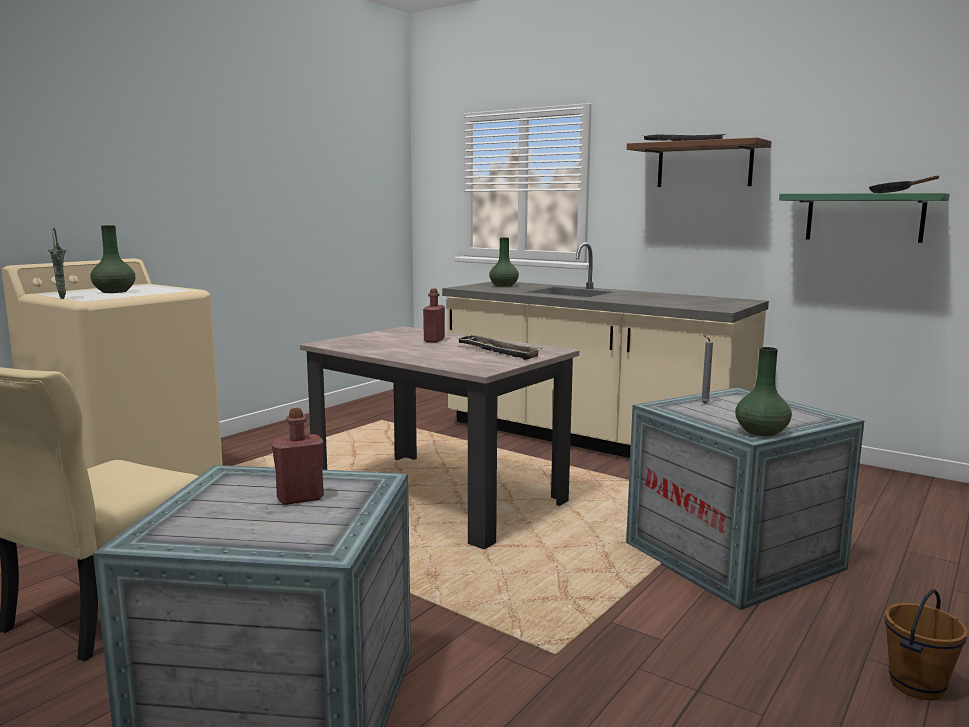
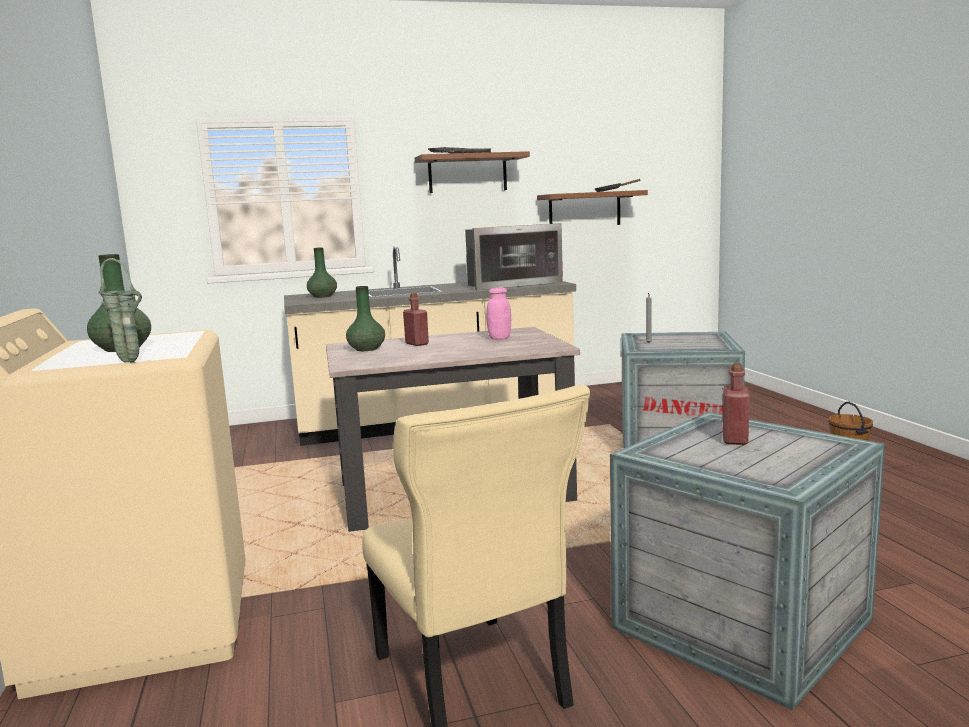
camera: 50 degrees left, 0 degrees up
tray [455,335,542,360] -> pink jar [486,288,511,340]
green vase [735,347,792,437] -> green vase moved to [346,286,385,351]
green shelf [779,193,950,243] -> brown shelf [537,190,648,225]
none -> microwave [465,223,563,290]

